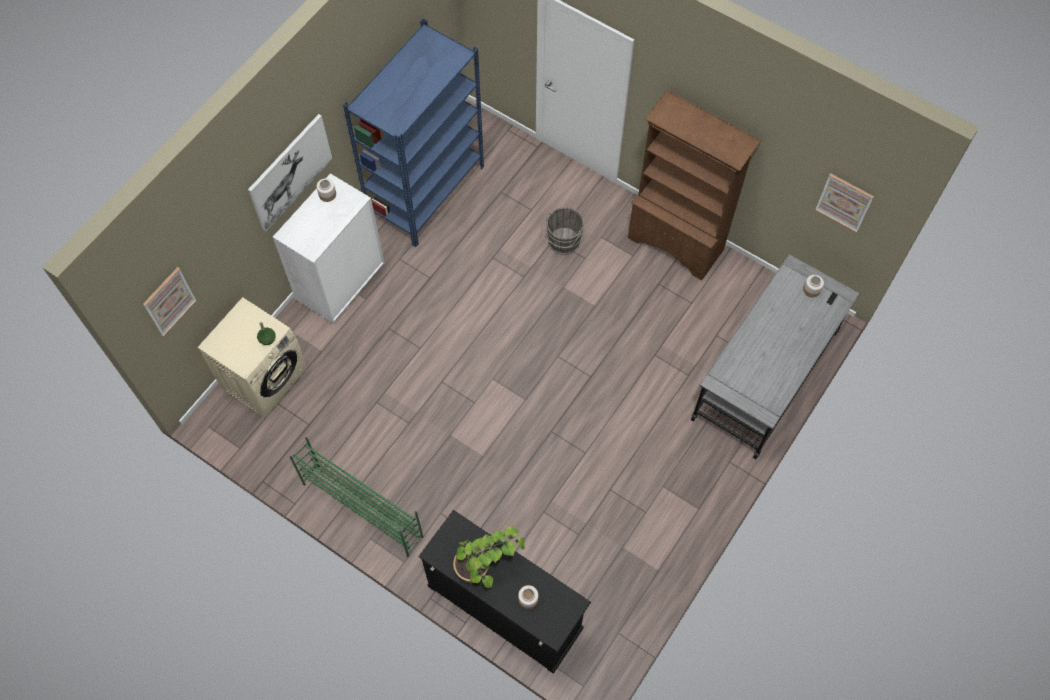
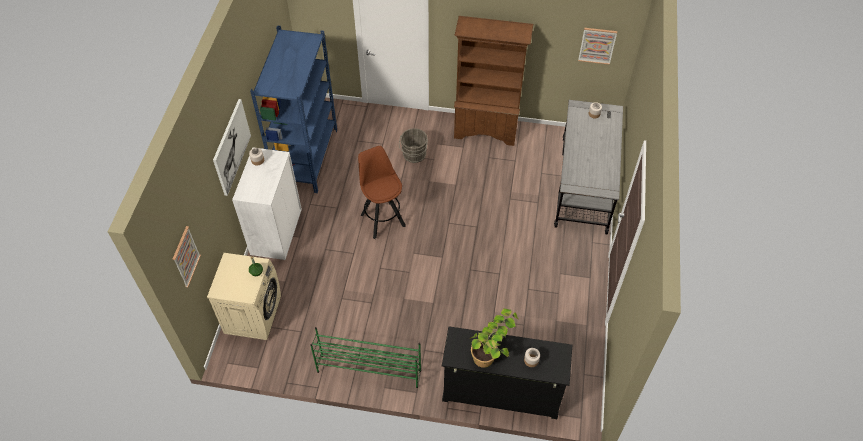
camera: 25 degrees left, 10 degrees down
none -> brown stool [358,146,406,239]

